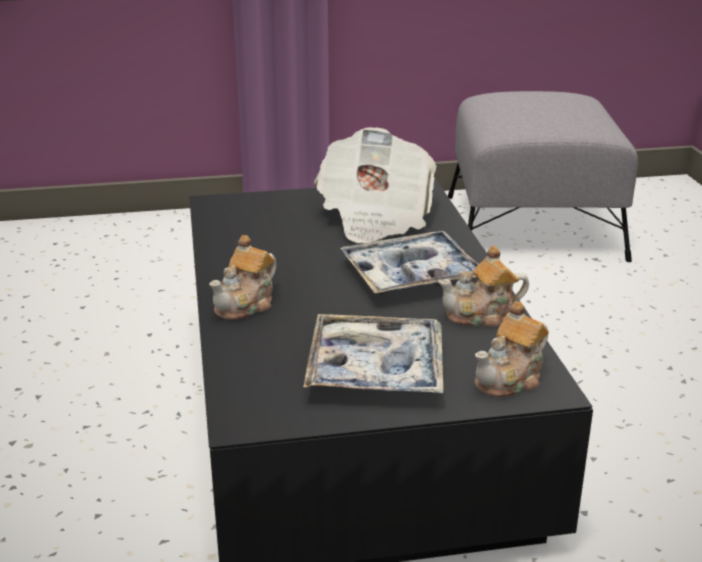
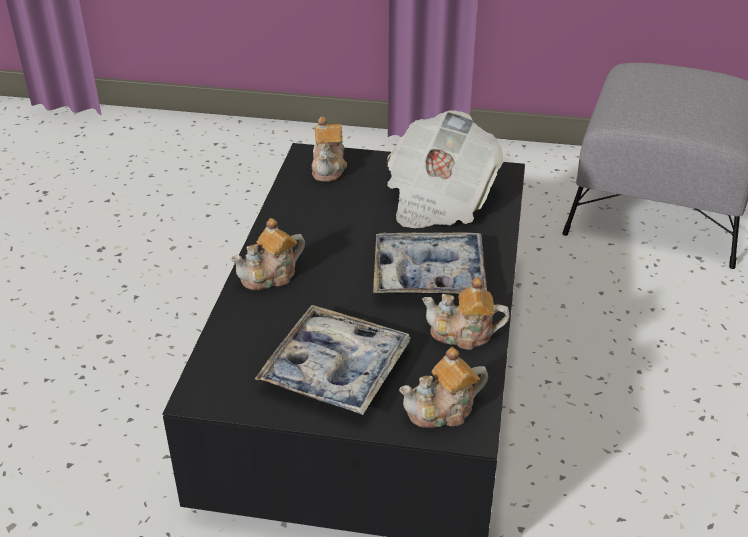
camera: 20 degrees right, 10 degrees up
none -> teapot [312,116,347,182]

